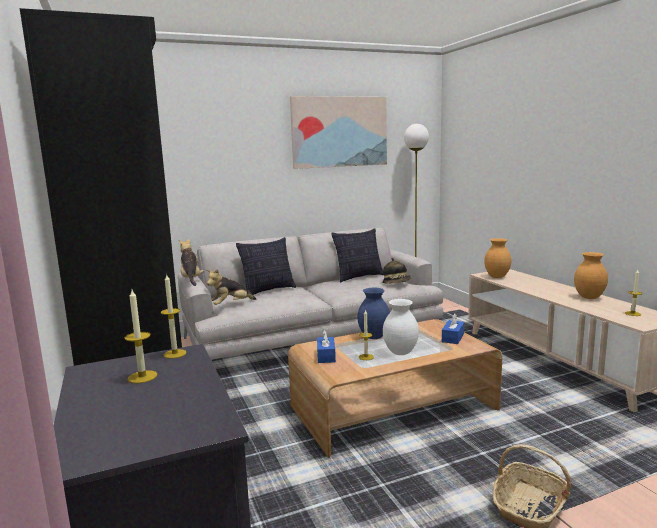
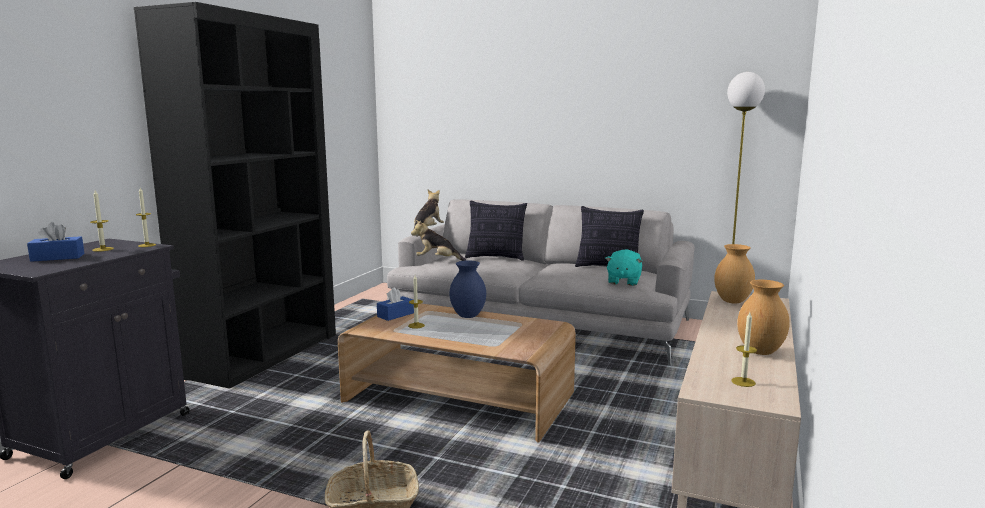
camera: 45 degrees right, 0 degrees up
picture [290,96,387,169] -> none
hat [383,258,411,284] -> turquoise plush toy [605,249,642,286]
white vase [383,299,419,355] -> none
blue tissue box [442,314,464,344] -> blue tissue box moved to [27,222,84,262]

